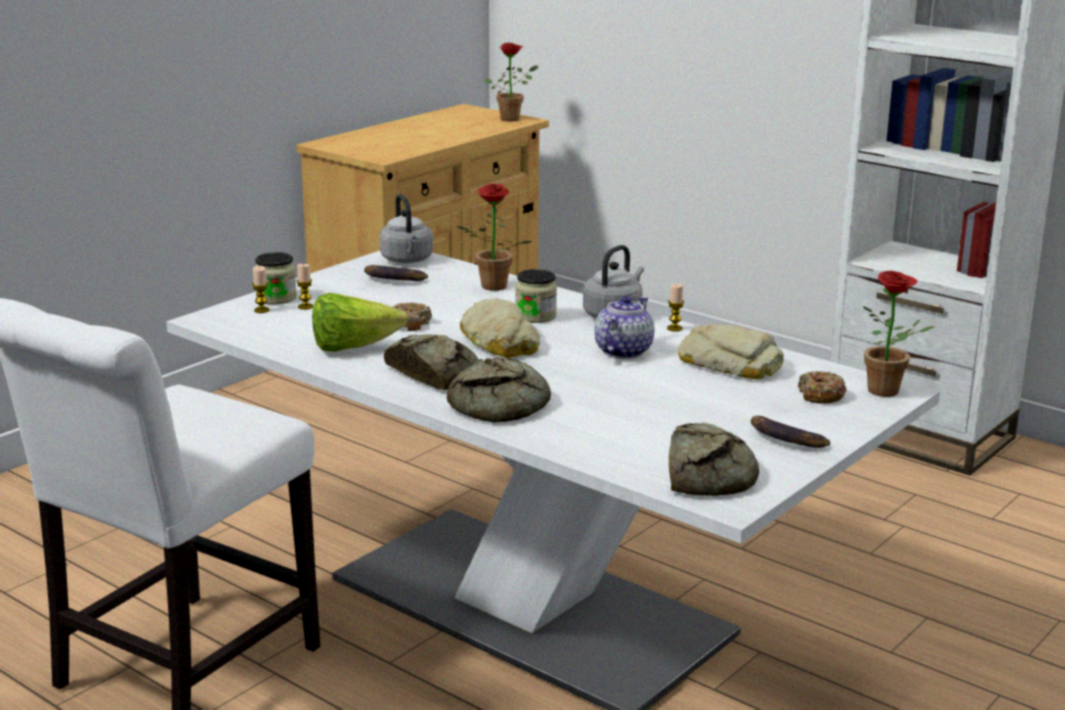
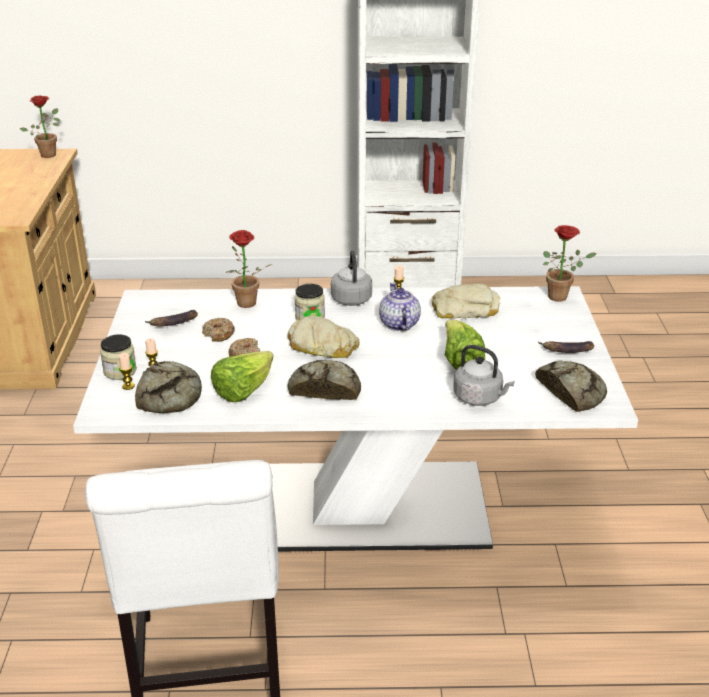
camera: 40 degrees left, 10 degrees up
grey kettle [379,194,433,263] -> grey kettle moved to [453,345,515,406]
bread [447,357,551,423] -> bread moved to [135,361,202,413]
donut [798,371,847,404] -> donut moved to [202,317,235,342]
none -> lettuce [445,320,485,370]

